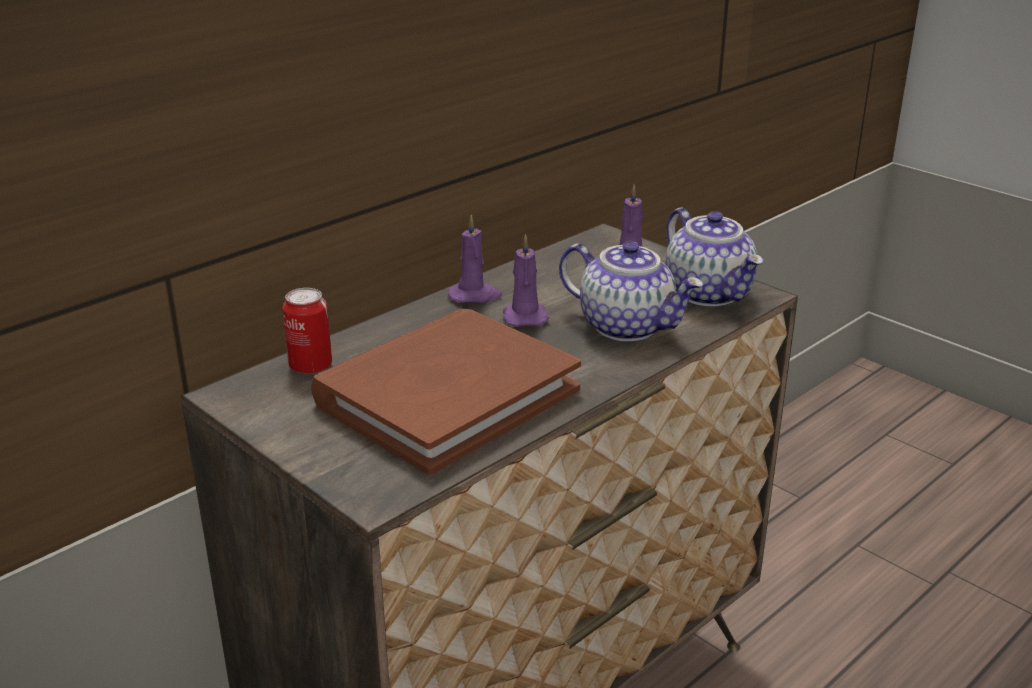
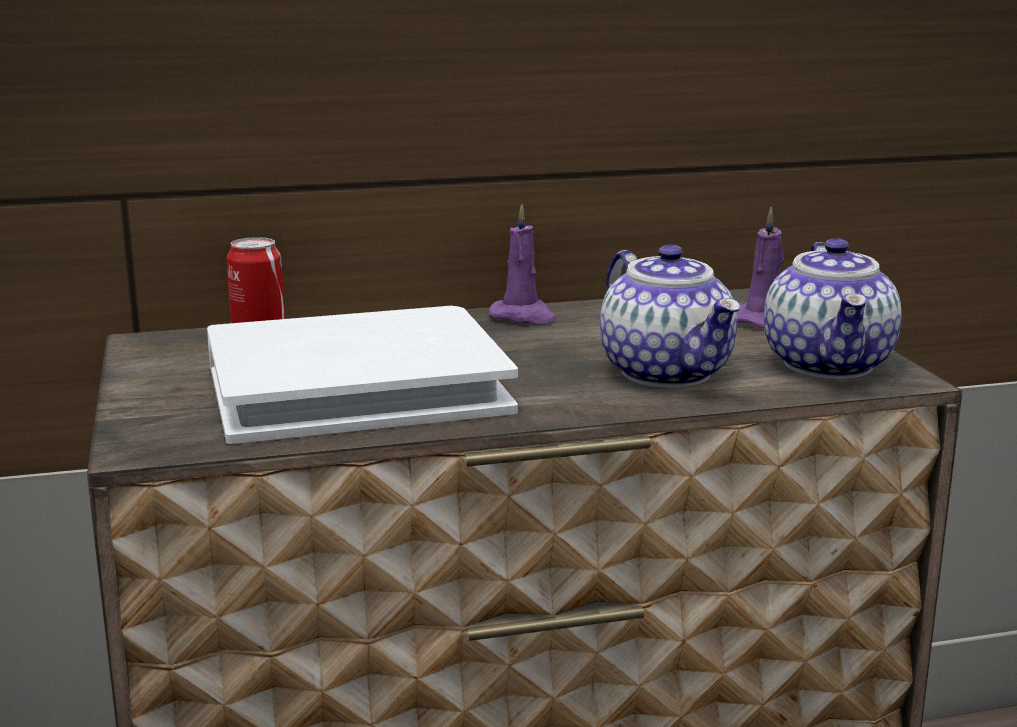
camera: 30 degrees right, 10 degrees down
brown book [311,309,581,475] -> white book [207,306,518,444]
purple candle [503,234,549,327] -> none

